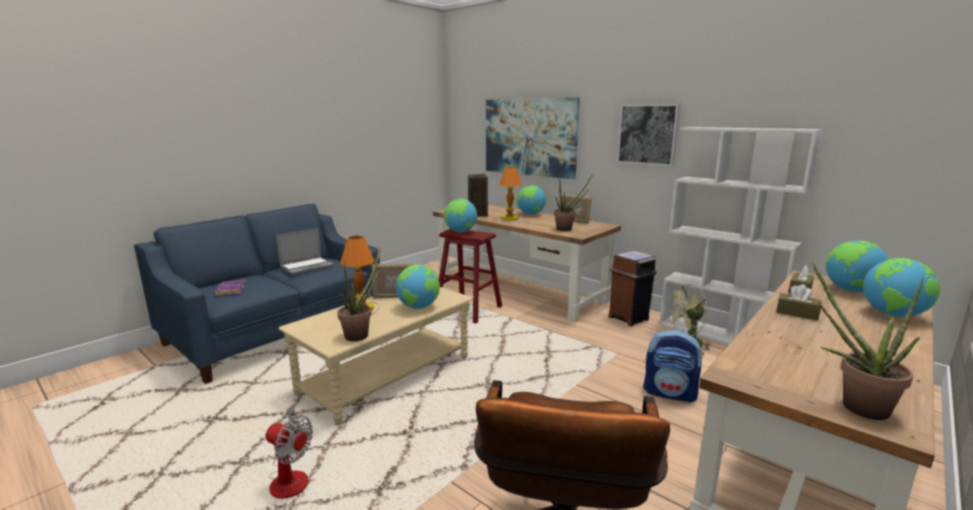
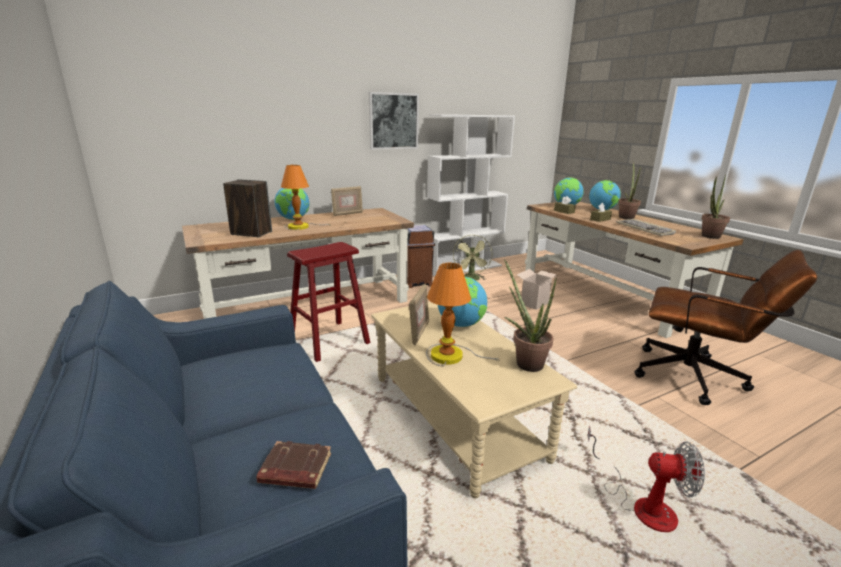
camera: 70 degrees left, 5 degrees up
purple book [214,280,246,295] -> brown book [256,441,331,489]
fan [266,405,313,499] -> fan turned 60 degrees clockwise [587,425,705,532]
laptop [276,228,334,275] -> none
globe [444,199,477,232] -> none
picture [486,98,580,179] -> none
potted plant [554,174,593,231] -> potted plant moved to [618,162,641,219]
backpack [643,329,704,403] -> cardboard box [517,269,559,310]
none -> keyboard [616,219,676,236]

